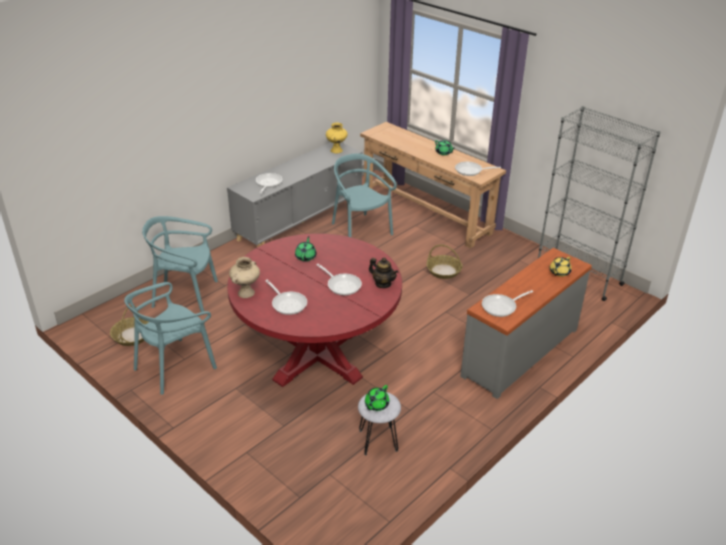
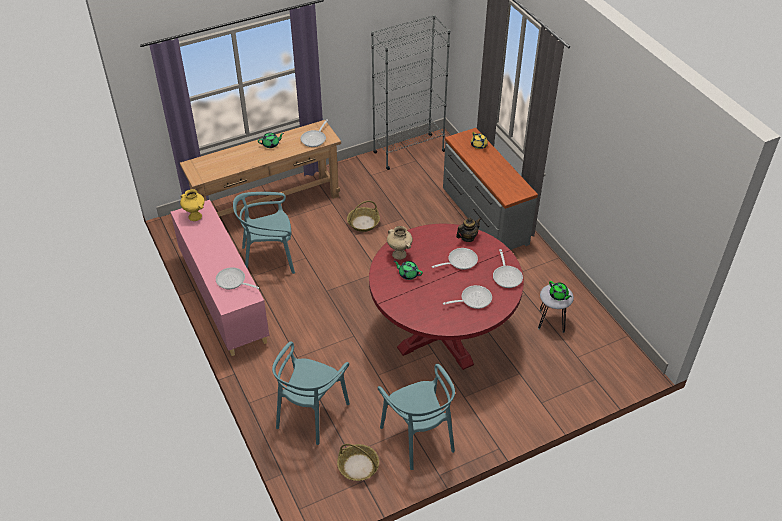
camera: 70 degrees left, 10 degrees up
grey cabinet [227,142,362,247] -> pink cabinet [170,200,270,356]
beige vase [229,257,260,298] -> beige vase moved to [387,226,413,260]
frying pan [482,290,533,317] -> frying pan moved to [493,249,523,288]

